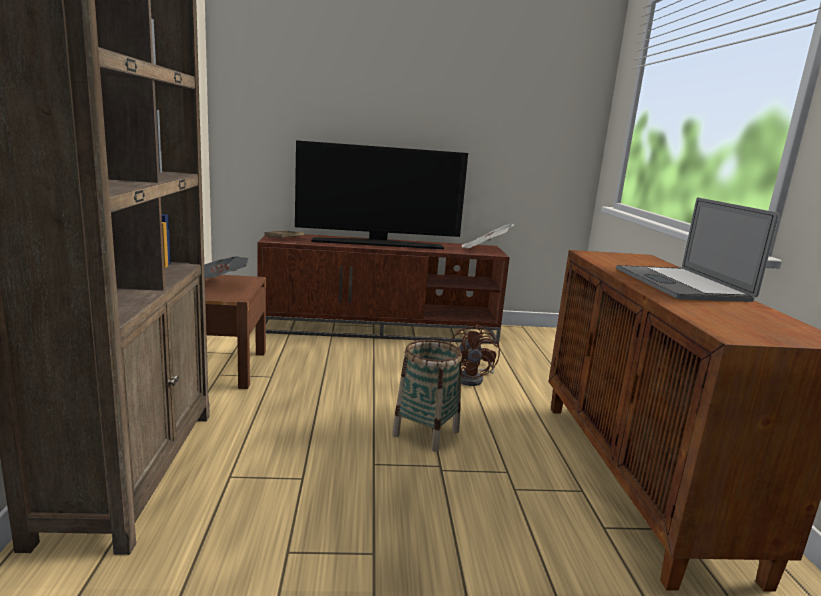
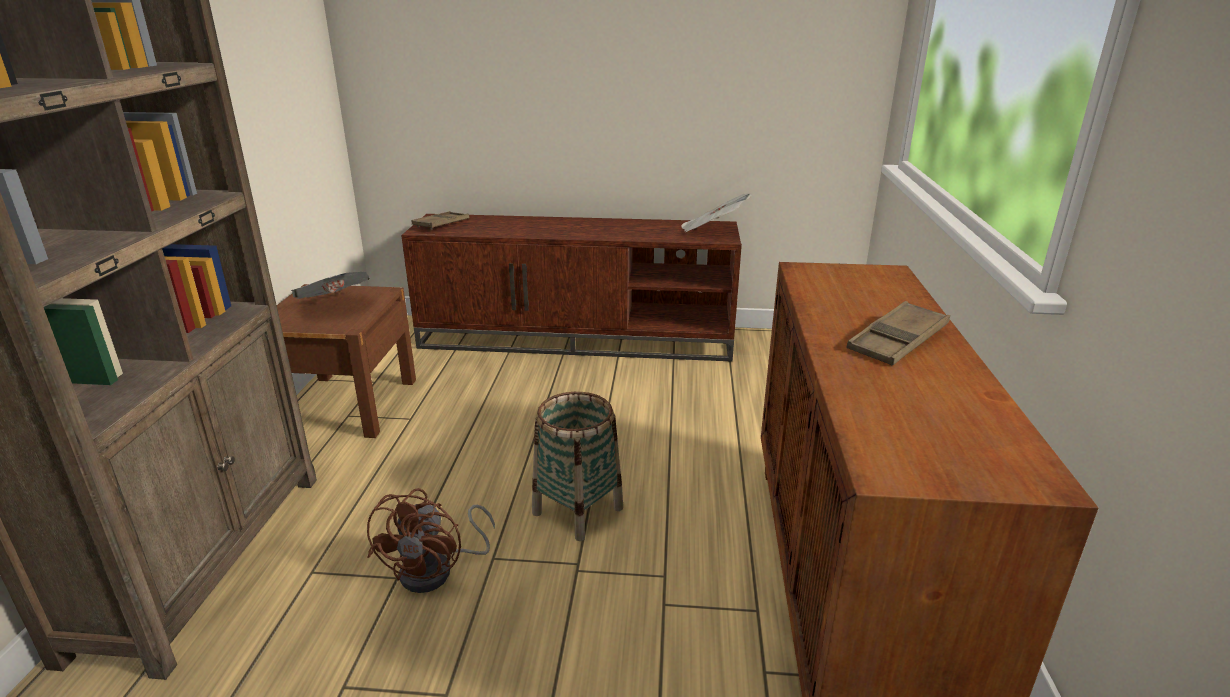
camera: 10 degrees right, 10 degrees up
television [295,140,468,249] -> none
brown fan [450,324,500,386] -> brown fan moved to [367,488,495,593]
laptop [616,197,779,302] -> brown tray [846,301,950,365]

